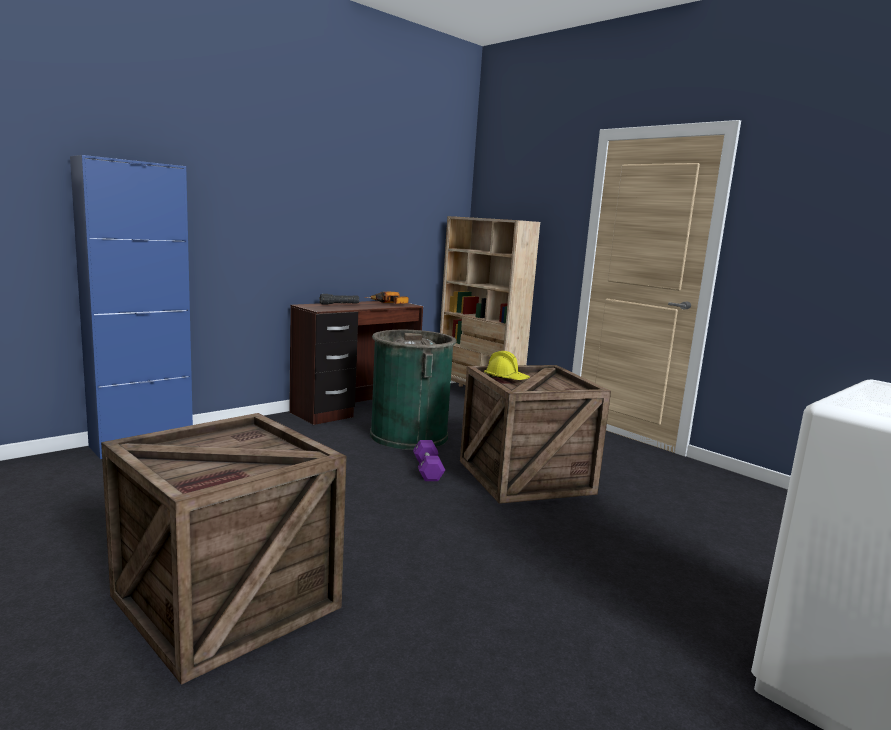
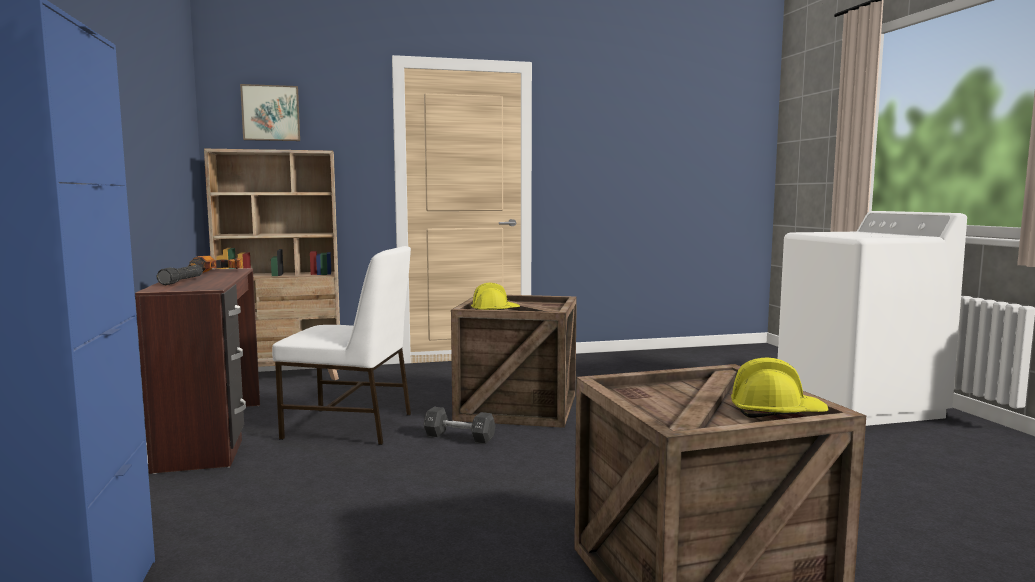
camera: 60 degrees left, 5 degrees down
green trash can [370,330,457,450] -> white chair [272,246,411,445]
purple dumbbell [413,440,445,481] -> black dumbbell [423,407,496,444]
none -> picture [240,84,300,141]
none -> yellow hard hat [731,358,828,418]

